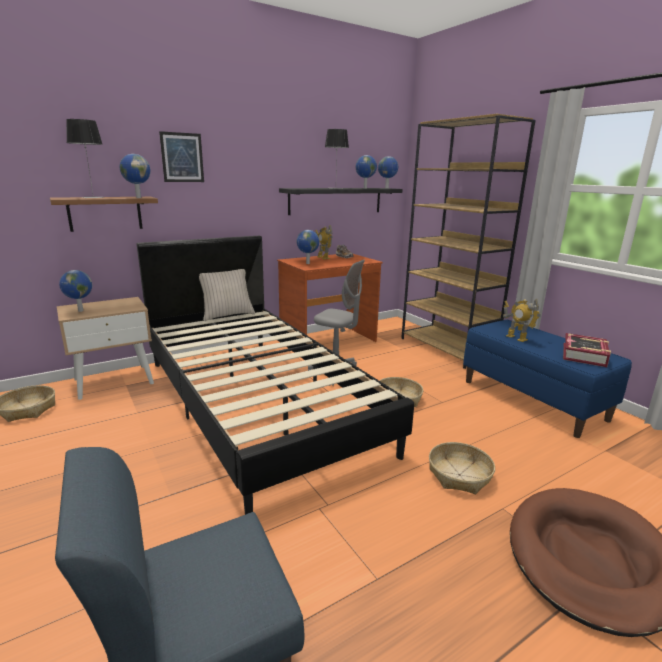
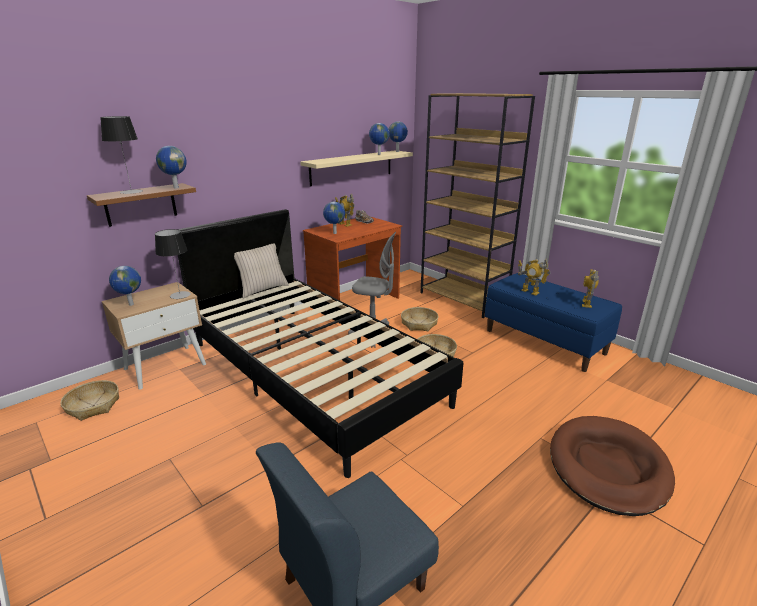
camera: 10 degrees left, 5 degrees up
picture [159,131,204,182] -> none
black shelf [279,188,403,215] -> beige shelf [300,150,413,187]
table lamp [325,129,349,189] -> table lamp moved to [155,229,191,299]
basket [429,442,495,494] -> basket moved to [401,307,439,331]
book [563,333,611,367] -> toy robot [582,269,599,308]

